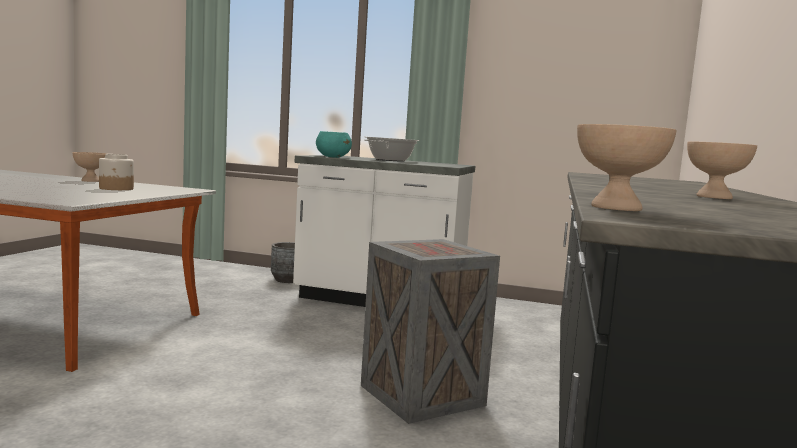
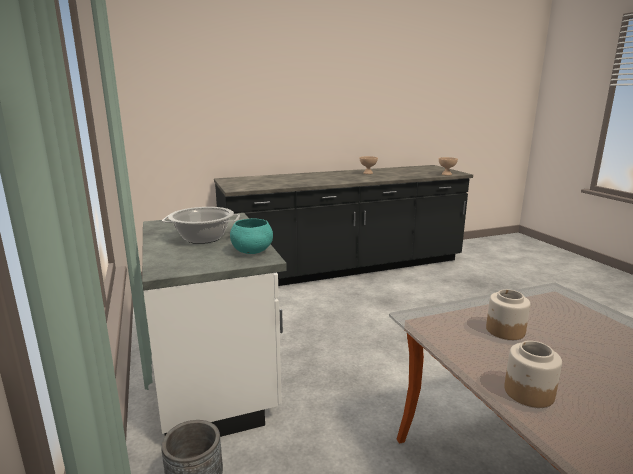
camera: 125 degrees left, 10 degrees up
beige bowl [73,152,107,182] -> jar [504,341,562,408]
crate [361,239,500,424] -> none

